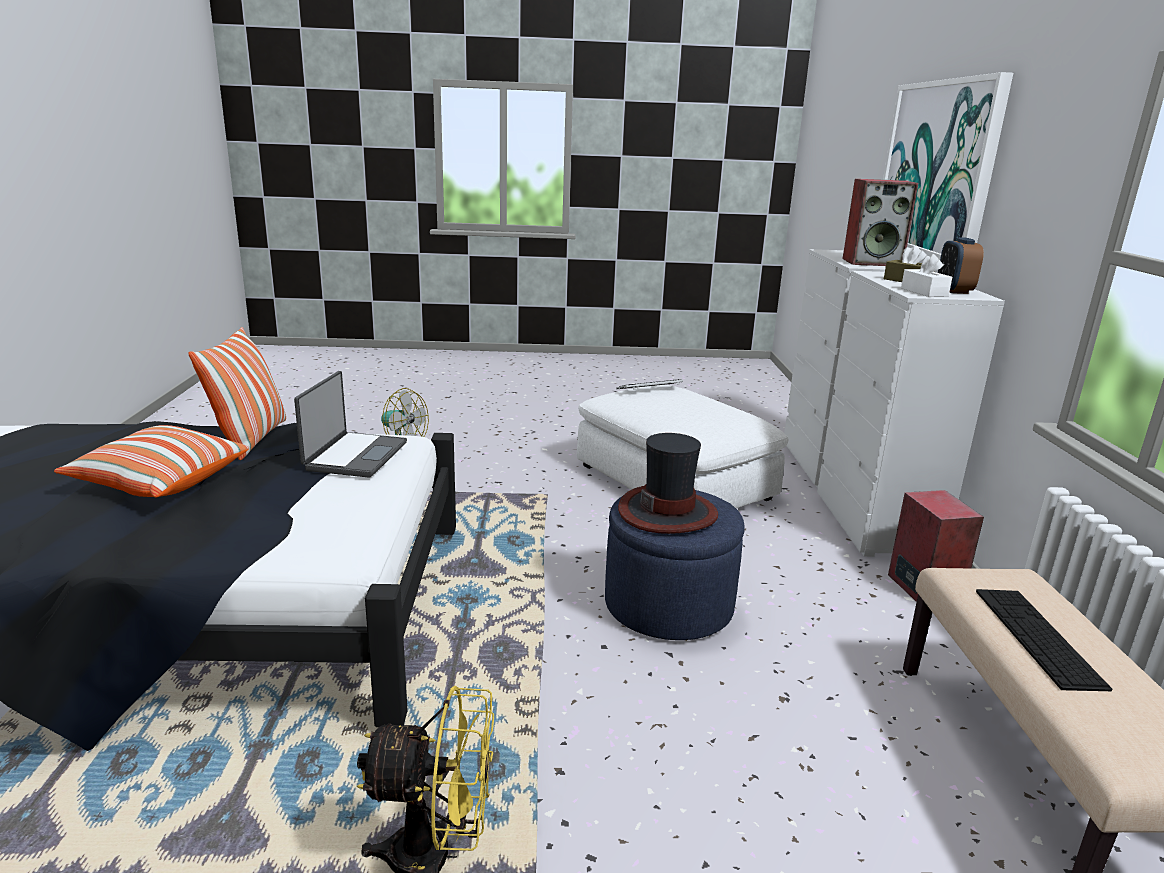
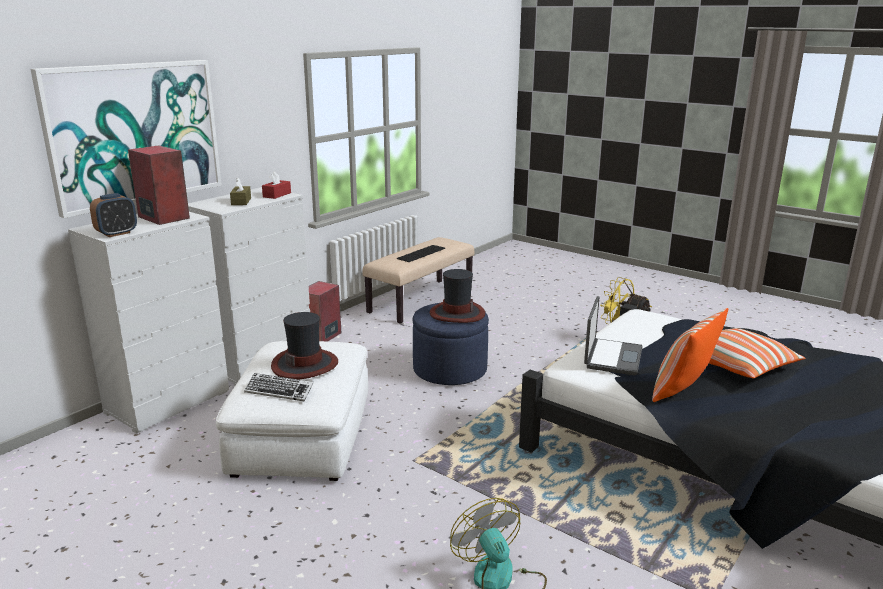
camera: 140 degrees left, 0 degrees up
laptop [294,371,407,478] -> laptop turned 150 degrees clockwise [584,296,643,376]
white tissue box [901,254,952,297] -> red tissue box [262,172,291,199]
alarm clock [938,237,984,294] -> alarm clock moved to [90,193,137,237]
none -> hat [271,312,338,379]

